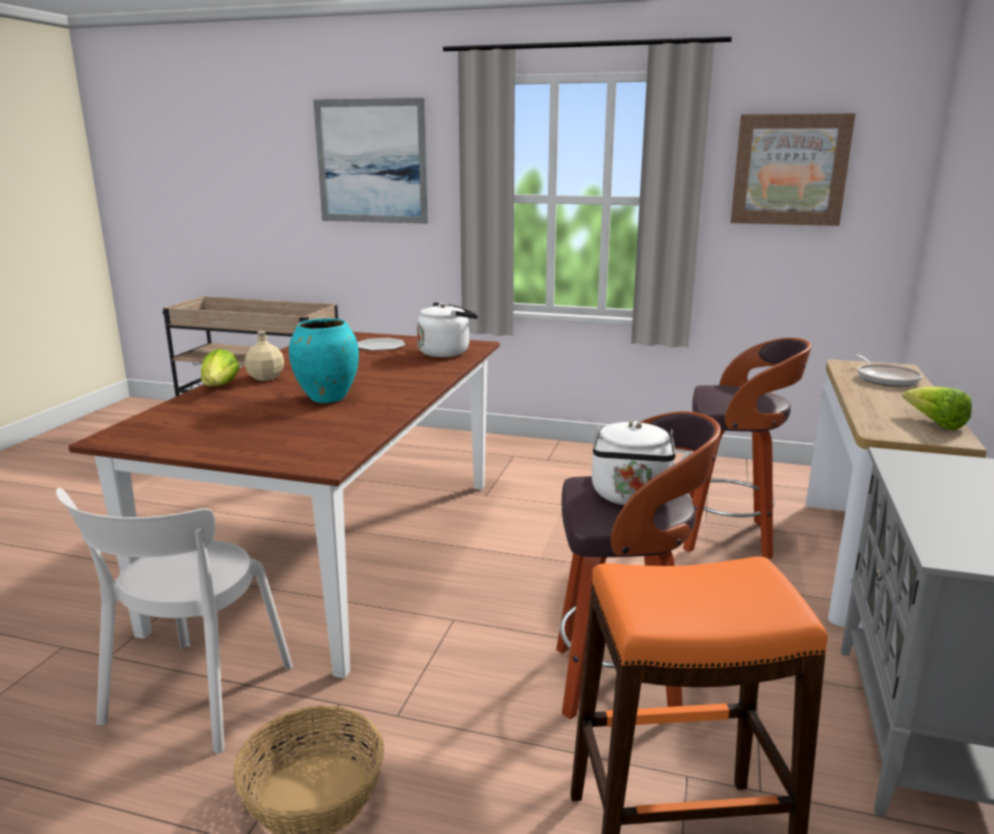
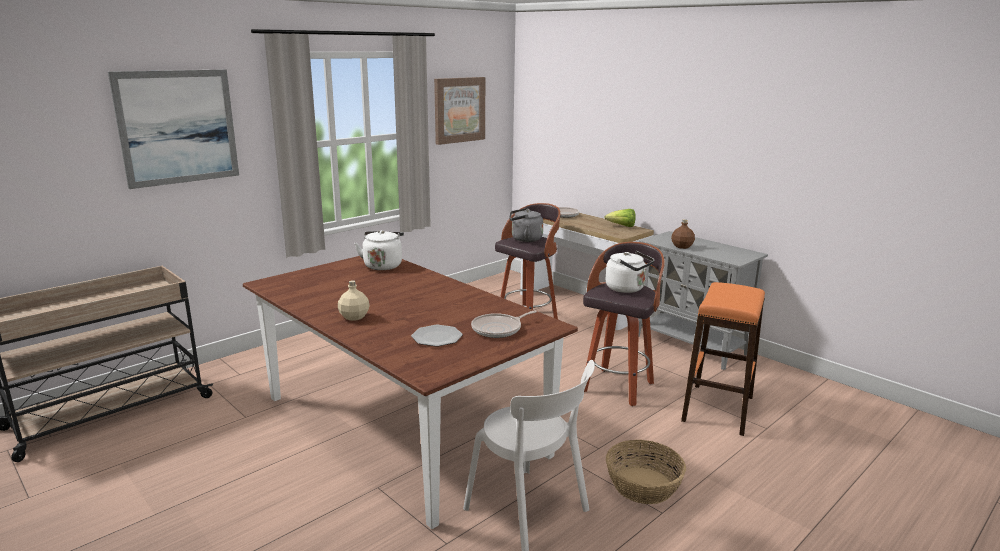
camera: 60 degrees left, 0 degrees up
lettuce [201,349,239,386] -> none
turquoise vase [289,318,359,403] -> none
plate [357,338,405,351] -> plate moved to [411,325,463,347]
none -> frying pan [471,310,537,338]
none -> grey kettle [509,208,543,242]
none -> brown bottle [671,219,695,249]

